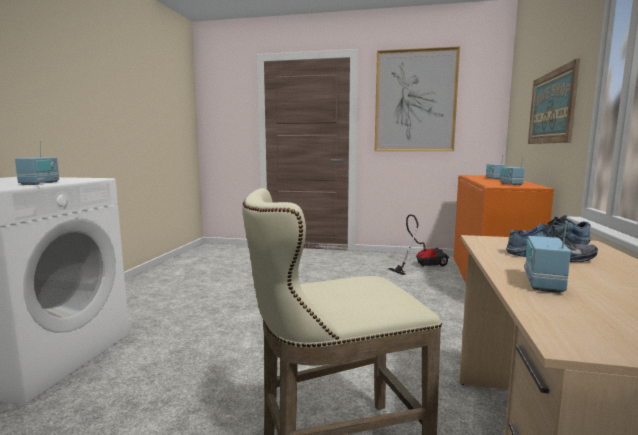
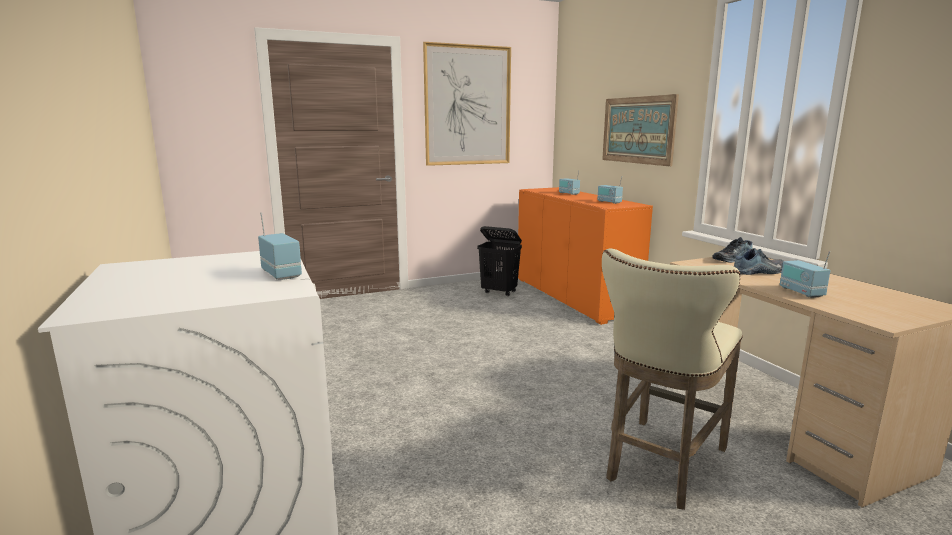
camera: 35 degrees left, 5 degrees up
vacuum cleaner [388,214,449,275] -> black laundry basket [477,226,522,296]

